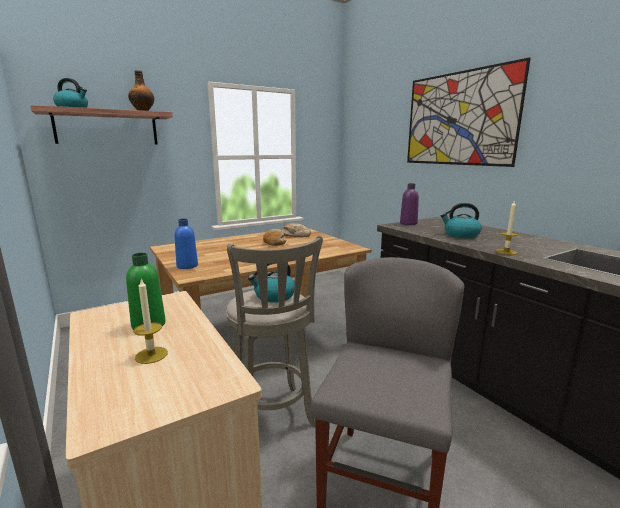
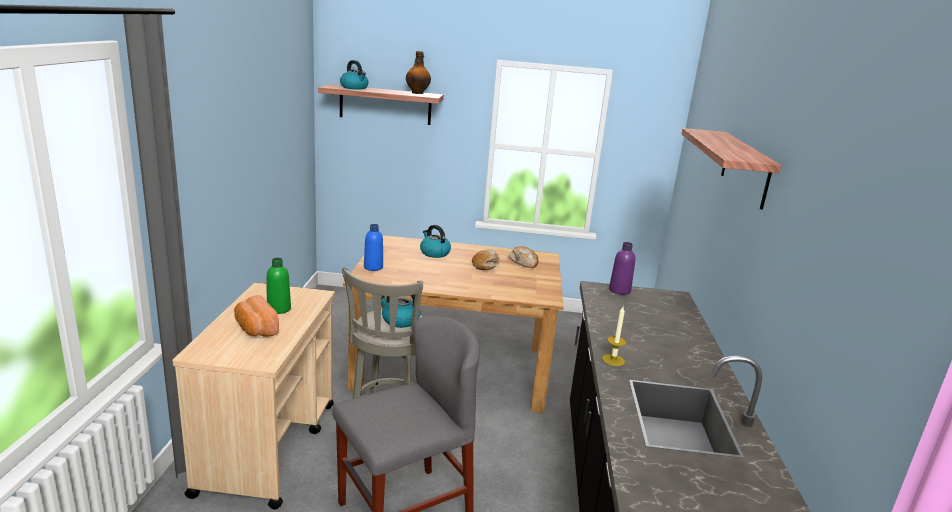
camera: 35 degrees right, 5 degrees up
candle [133,279,168,364] -> bread [234,295,279,337]
picture [407,57,531,167] -> shelf [682,128,781,210]
kettle [441,203,481,238] -> kettle moved to [420,225,451,258]

